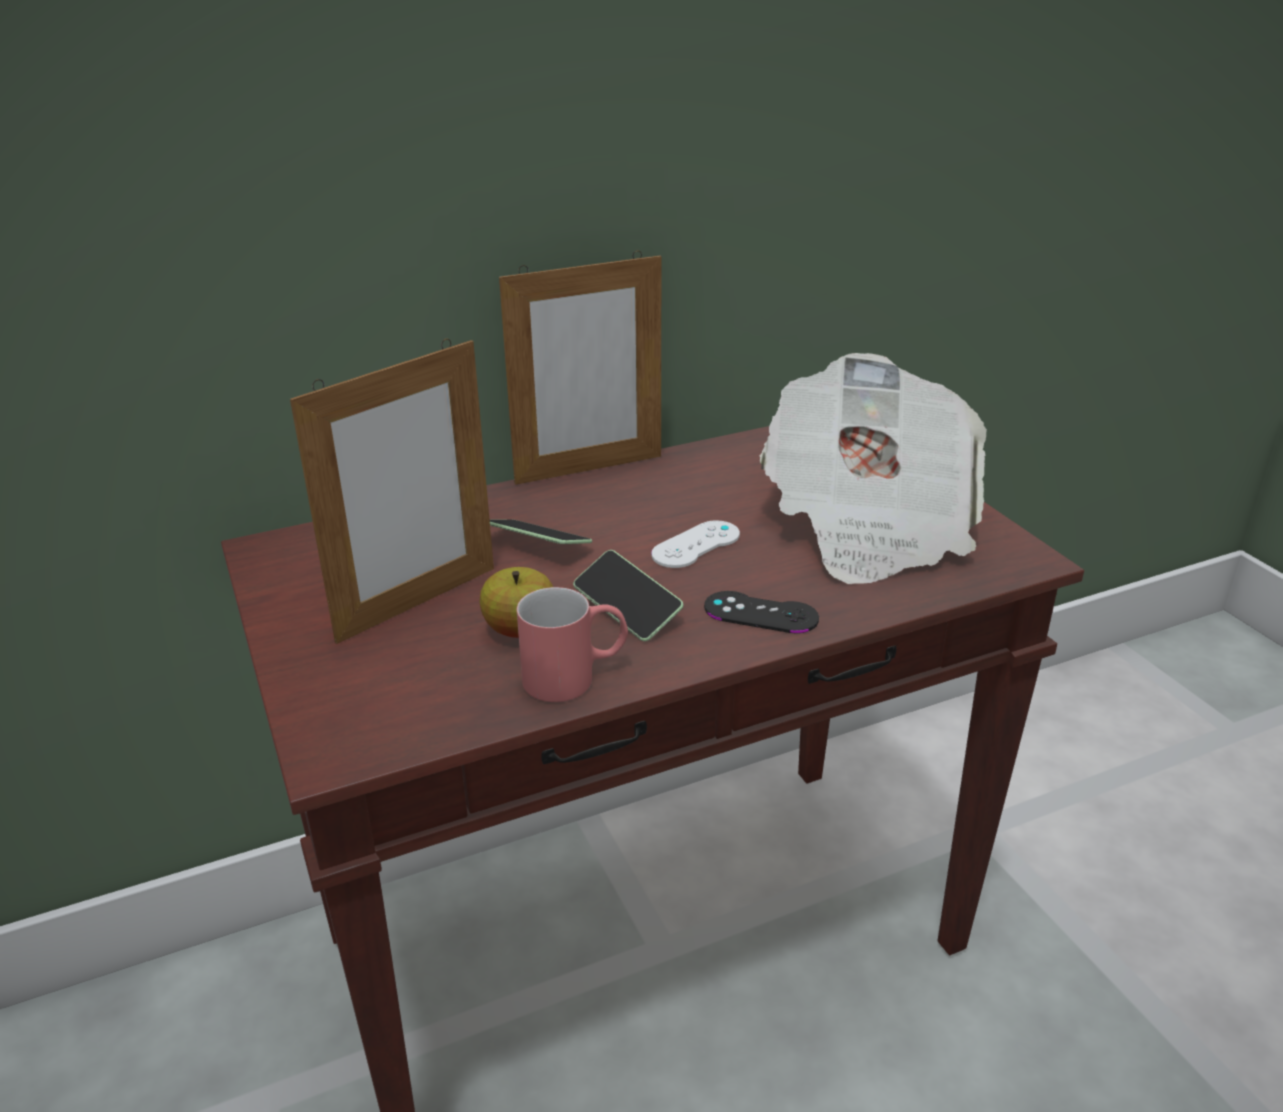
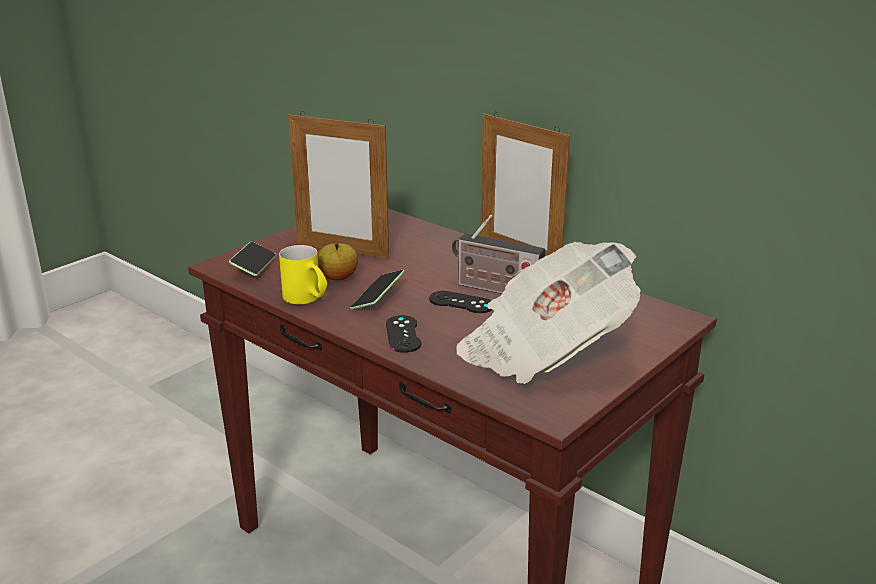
camera: 65 degrees right, 5 degrees down
phone [490,519,592,544] -> phone moved to [229,242,277,276]
red mug [517,587,628,702] -> yellow mug [279,245,327,304]
white game controller [651,520,740,568] -> black game controller [429,291,493,313]
none -> radio [452,215,545,294]

